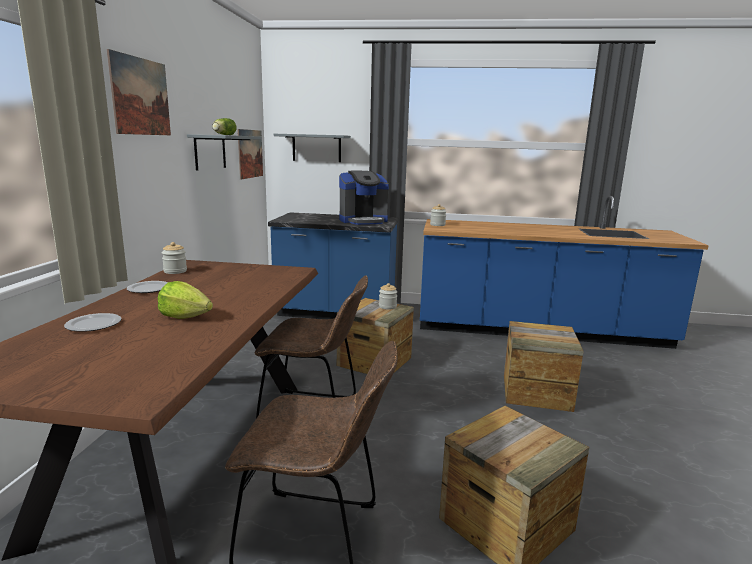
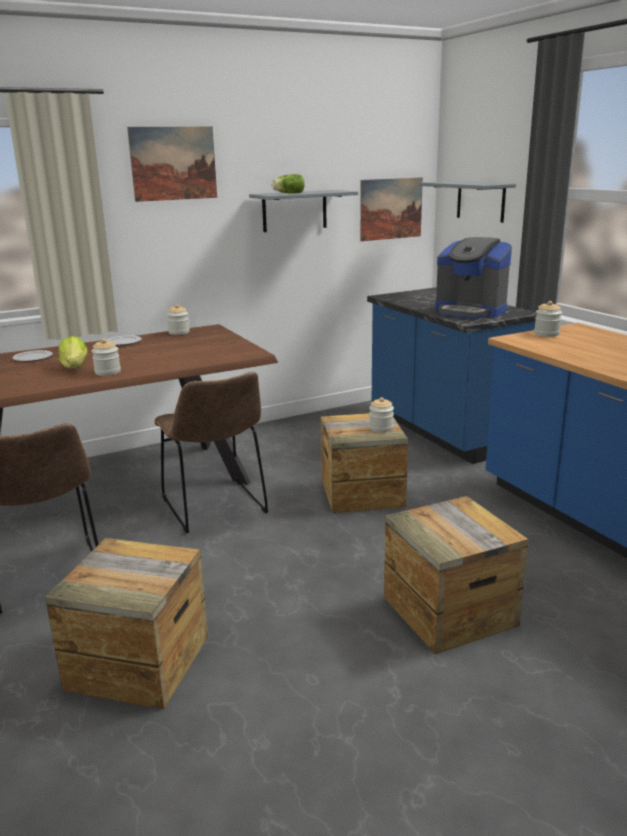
camera: 55 degrees right, 5 degrees up
none -> jar [92,338,121,376]

